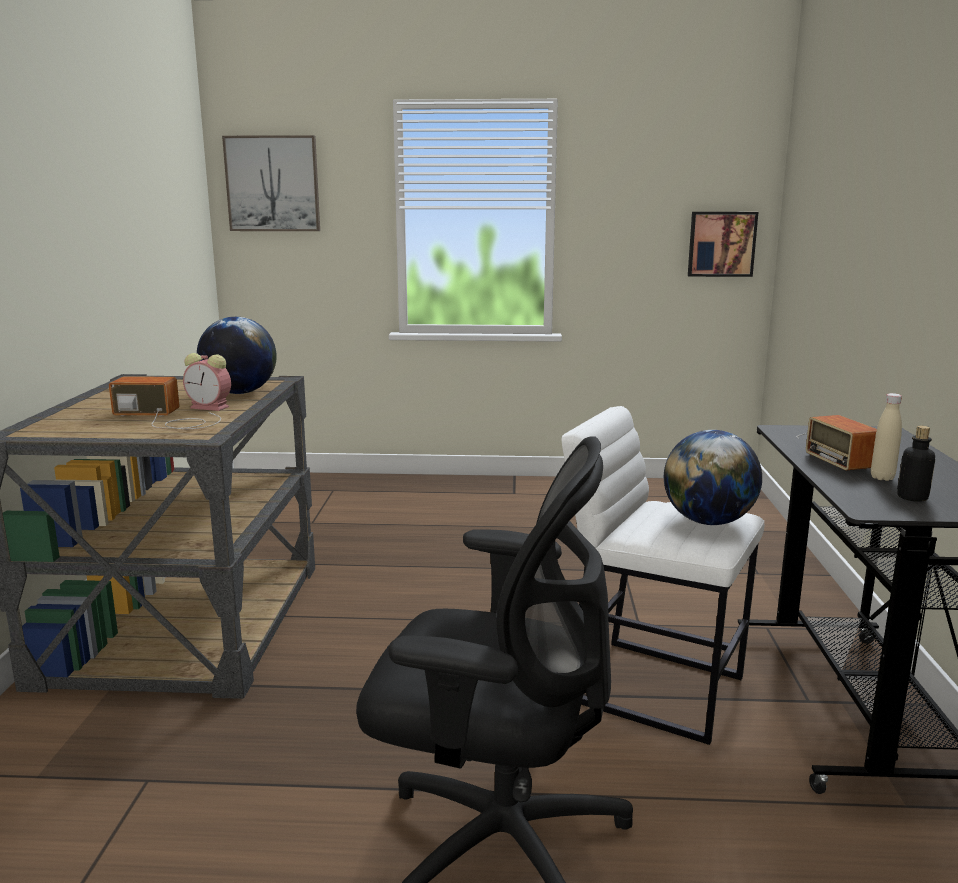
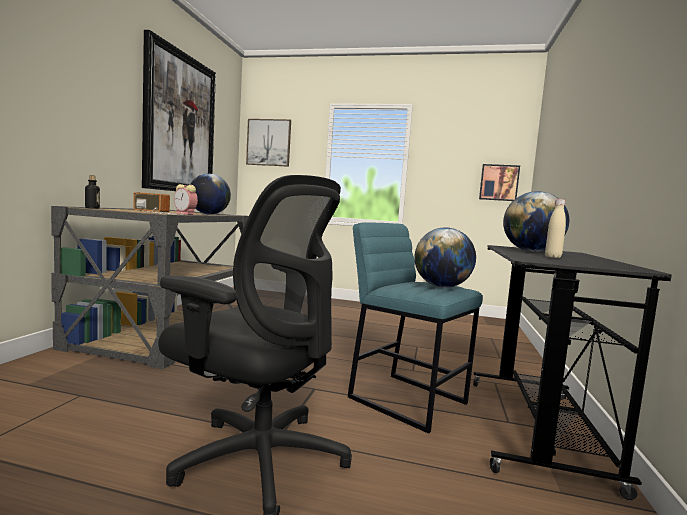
camera: 10 degrees right, 10 degrees down
white stool [562,406,764,745] -> blue stool [348,222,483,434]
radio [796,415,877,470] -> globe [503,191,569,252]
bottle [897,426,935,502] -> bottle moved to [85,175,100,209]
none -> picture [142,30,216,191]

